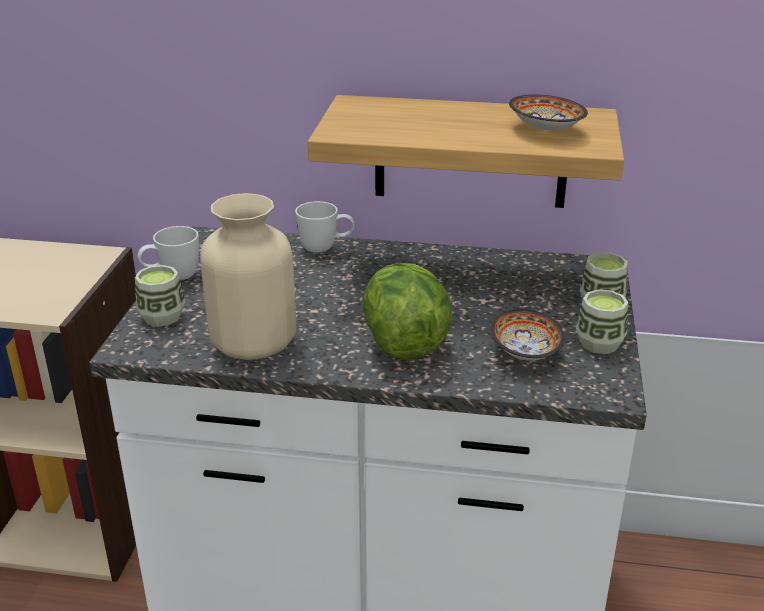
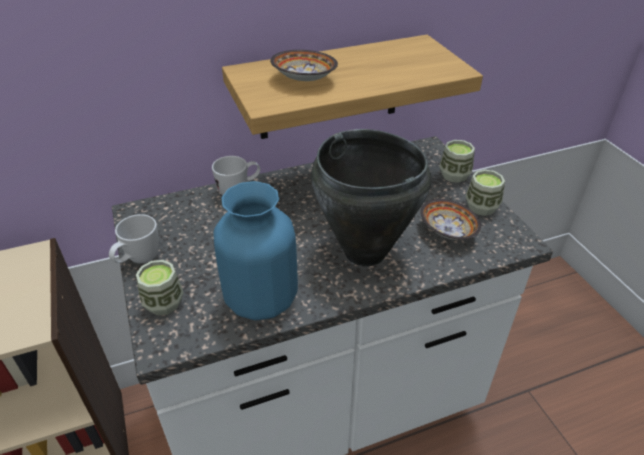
camera: 30 degrees left, 10 degrees up
beige vase [200,193,296,360] -> blue vase [214,181,298,320]
lettuce [362,263,452,360] -> black cooking pot [311,129,431,266]
bowl [509,94,588,131] -> bowl moved to [270,50,338,81]

